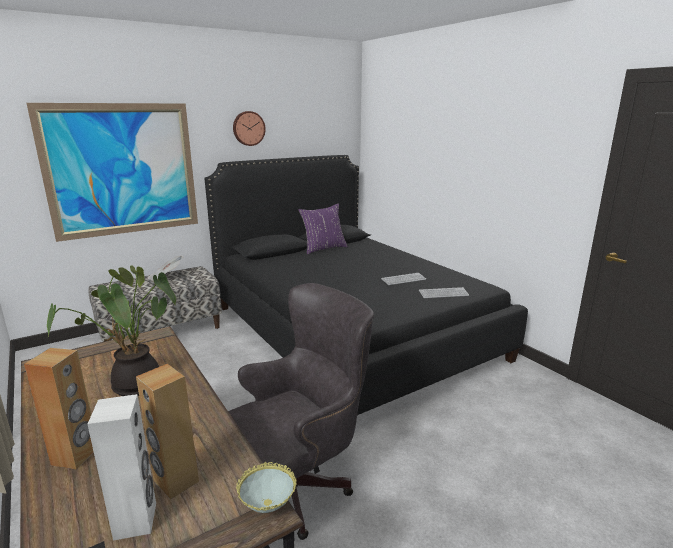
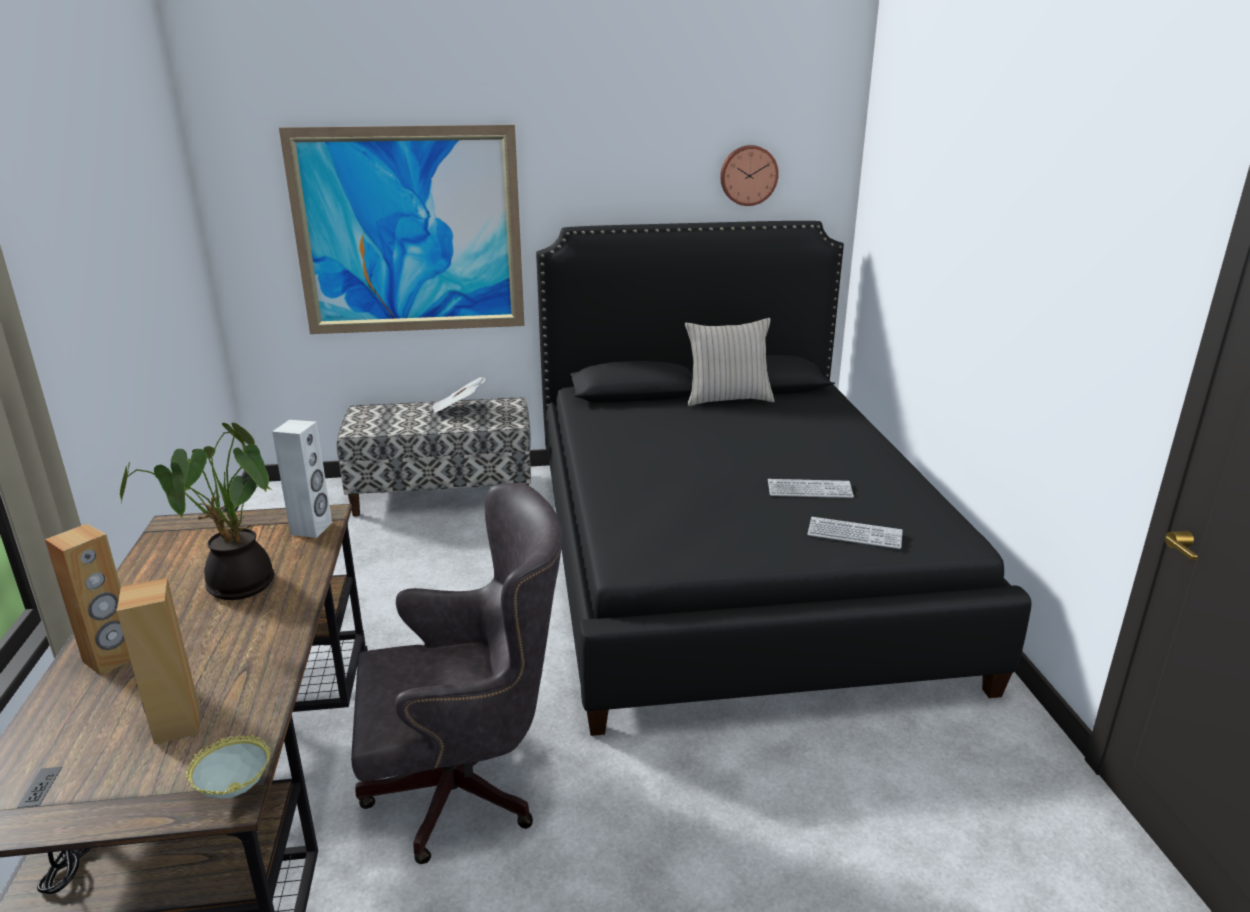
camera: 25 degrees right, 5 degrees up
white speaker [88,394,156,540] -> white speaker moved to [272,420,332,538]
wall clock [233,111,266,146] -> wall clock moved to [720,145,779,206]
purple pillow [298,204,348,254] -> beige pillow [685,318,774,406]

